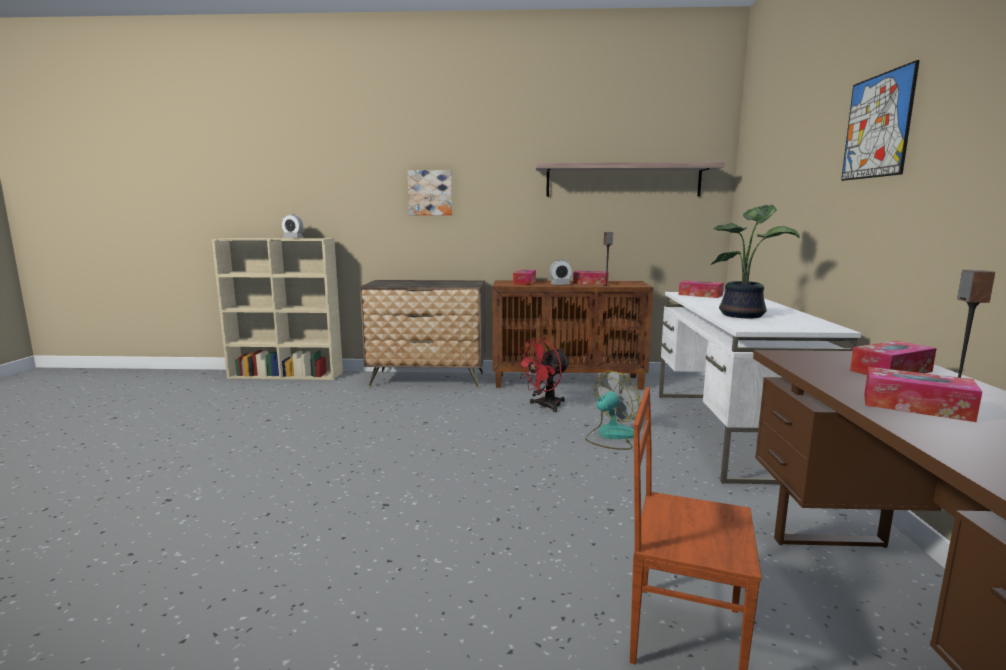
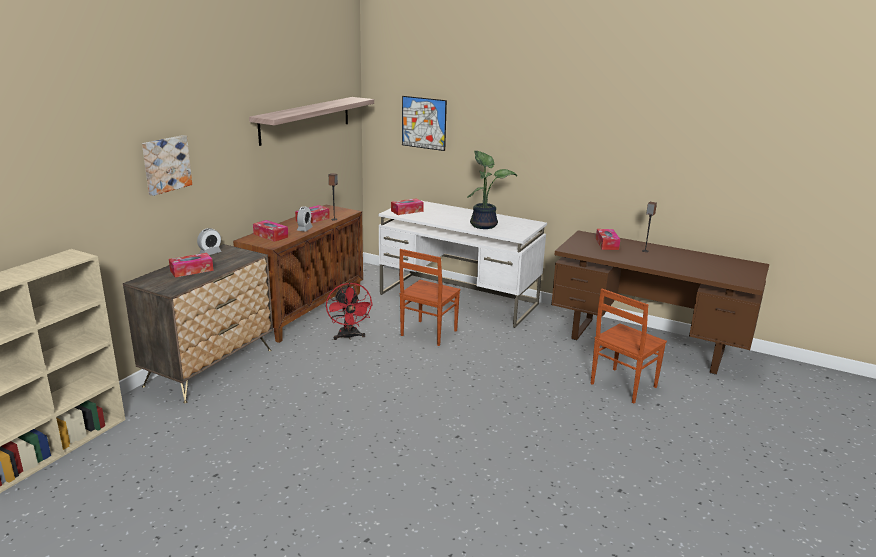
camera: 65 degrees left, 10 degrees up
alarm clock [281,214,304,238] -> alarm clock moved to [197,228,222,255]
fan [585,371,641,450] -> brown chair [399,249,460,346]
picture [841,60,920,181] -> picture moved to [402,96,447,151]
tissue box [864,367,983,422] -> tissue box moved to [169,253,214,277]

